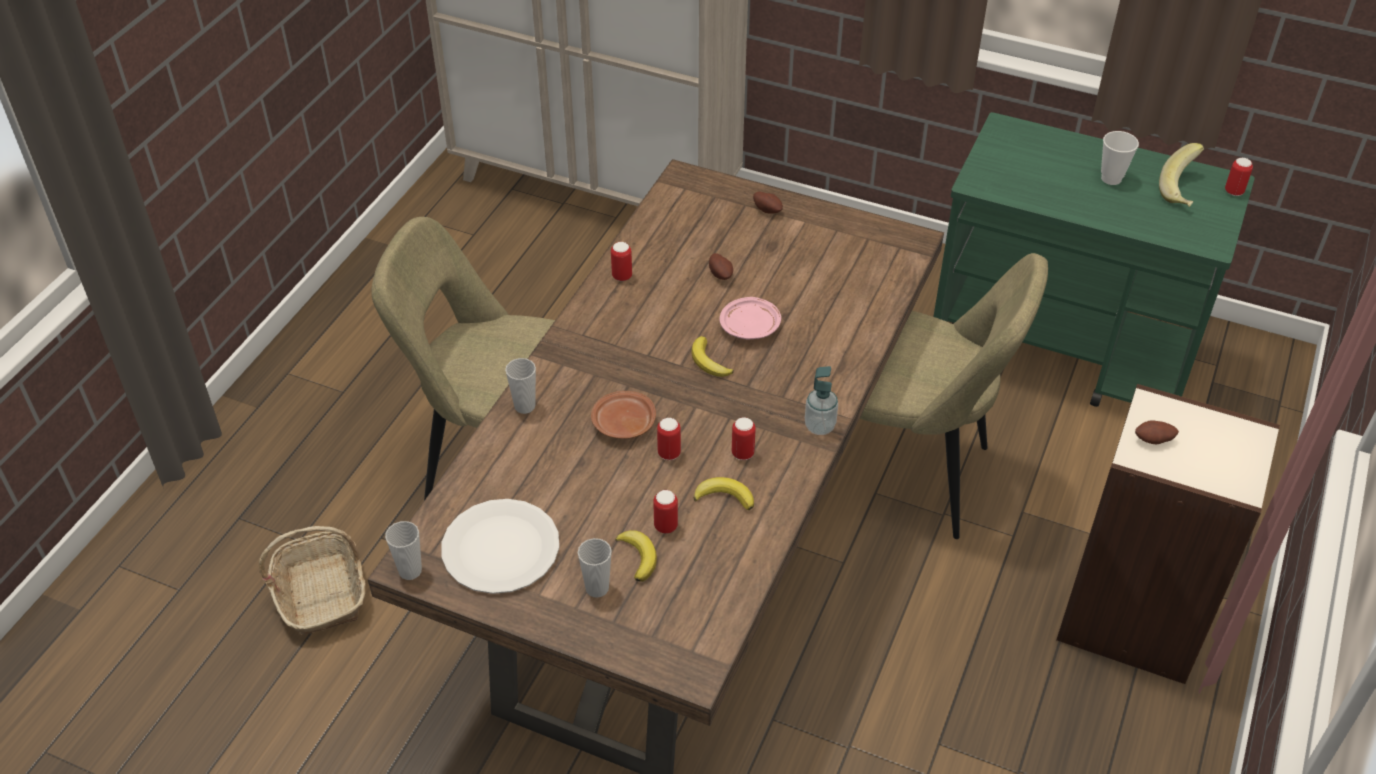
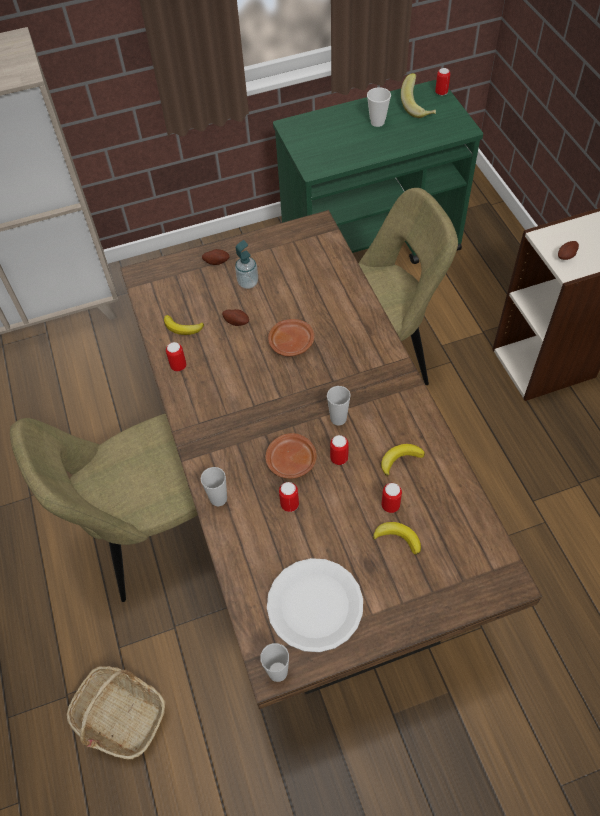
camera: 40 degrees left, 10 degrees up
cup [578,538,612,598] -> cup moved to [327,386,351,425]
banana [691,336,734,377] -> banana moved to [164,315,204,335]
pink plate [719,297,781,339] -> brown plate [268,319,314,356]
can [732,417,756,460] -> can moved to [279,482,299,512]
soap dispenser [805,366,838,435] -> soap dispenser moved to [235,240,258,289]

